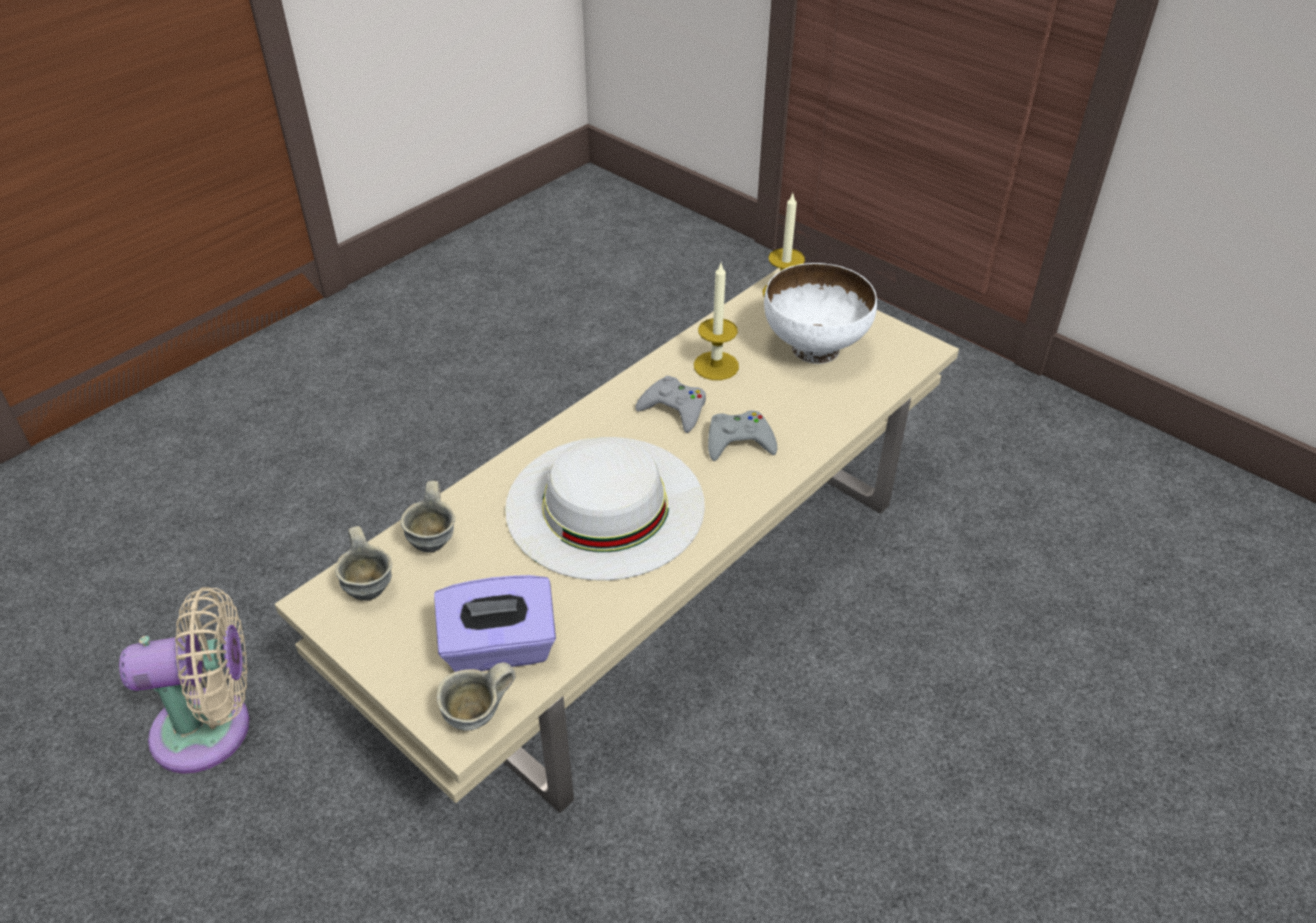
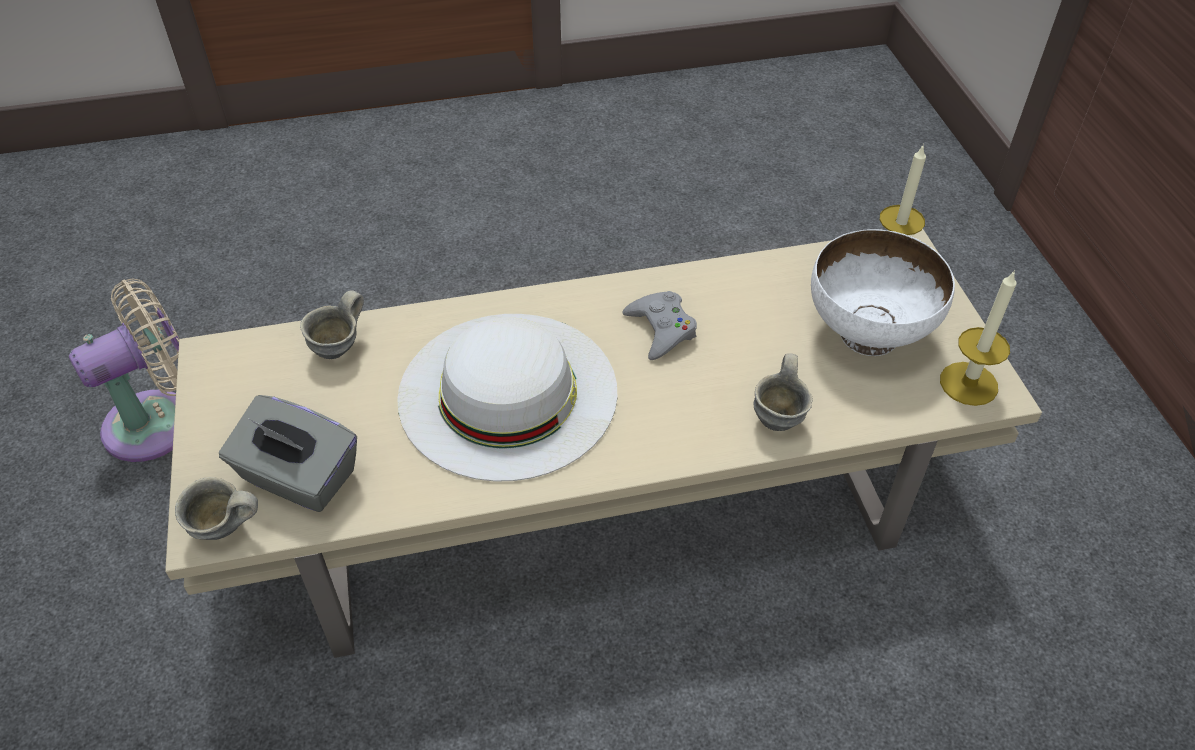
camera: 35 degrees right, 5 degrees up
beige fan [119,587,250,774] -> beige fan turned 60 degrees counterclockwise [69,278,179,462]
grey mug [335,526,392,601] -> grey mug moved to [754,353,813,431]
purple tissue box [434,575,556,672] -> grey tissue box [219,395,357,512]
candle [694,263,739,380] -> candle moved to [940,270,1017,406]
grey game controller [708,411,777,461] -> none

